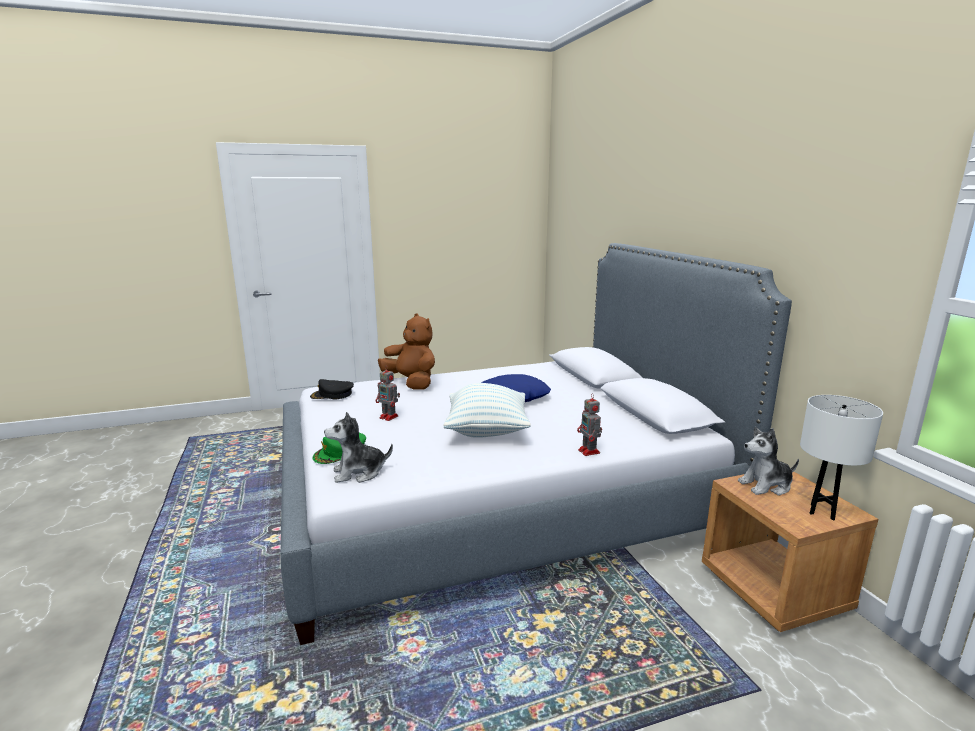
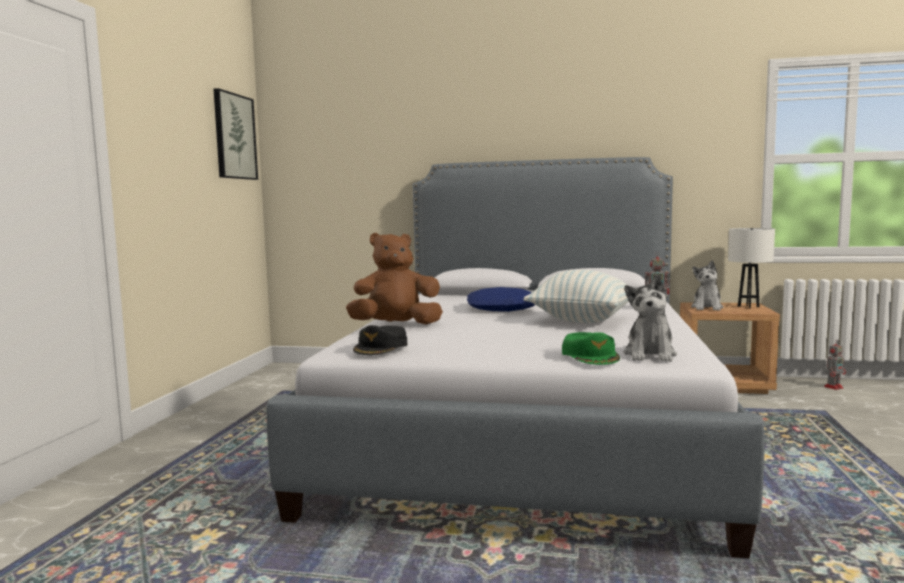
camera: 60 degrees left, 10 degrees down
toy robot [376,367,400,421] -> toy robot moved to [824,341,846,390]
none -> picture [213,88,258,180]

